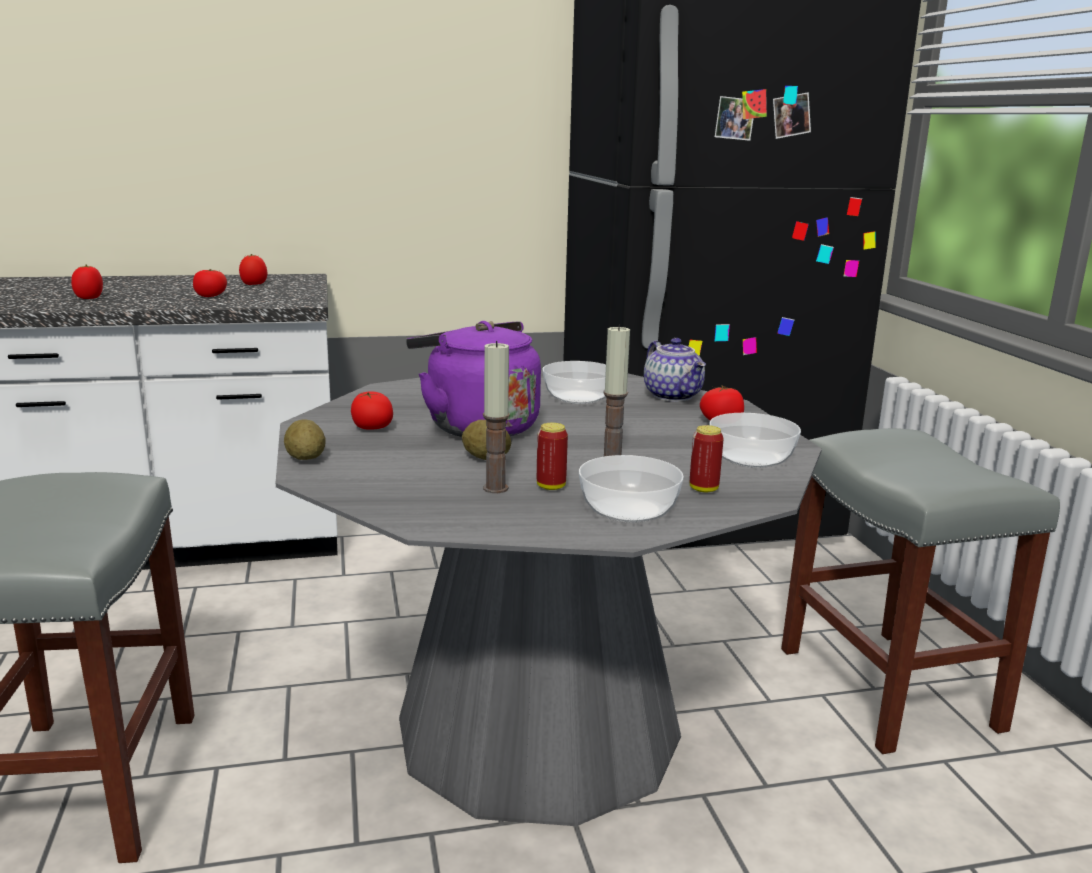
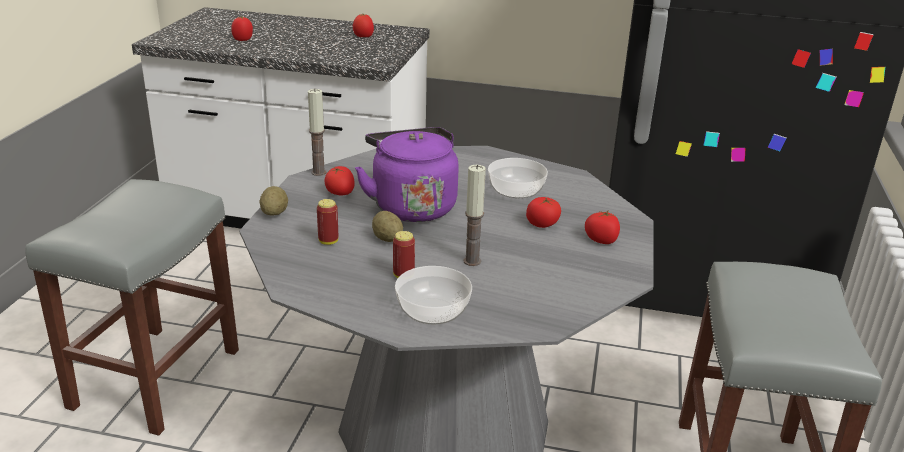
camera: 25 degrees right, 10 degrees up
tomato [193,269,227,297] -> tomato moved to [526,197,561,228]
candle [483,341,510,493] -> candle moved to [308,88,326,176]
teapot [644,338,706,402] -> none
can [690,425,724,492] -> can moved to [317,199,338,245]
bowl [709,413,801,468] -> none

